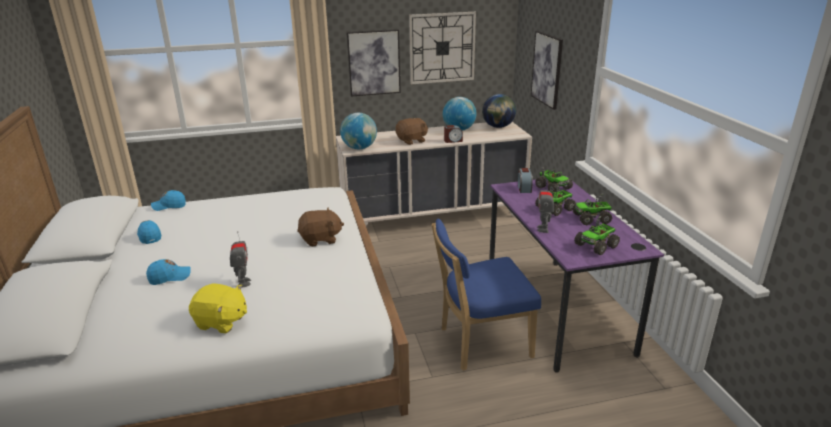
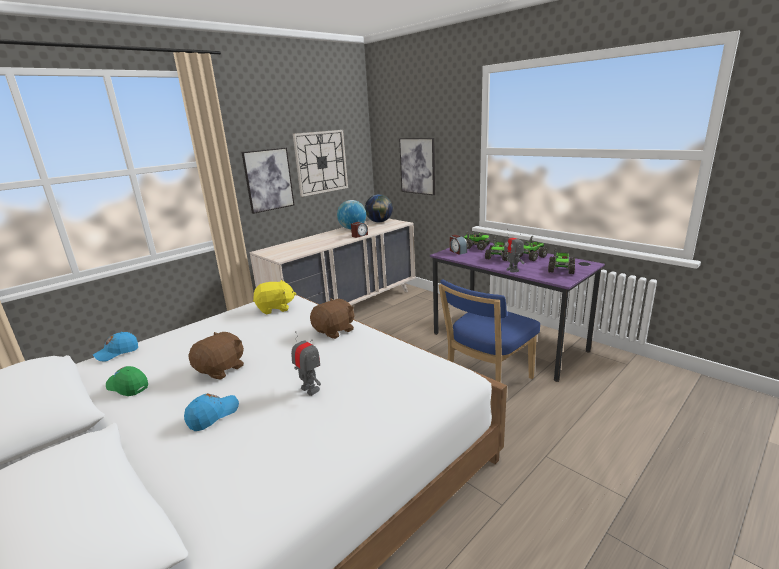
camera: 30 degrees left, 5 degrees down
blue cap [137,220,161,244] -> green cap [106,366,148,396]
yellow plush toy [189,283,247,333] -> yellow plush toy moved to [253,280,297,314]
globe [340,113,377,149] -> none
brown plush toy [395,118,428,145] -> brown plush toy moved to [189,332,244,379]

